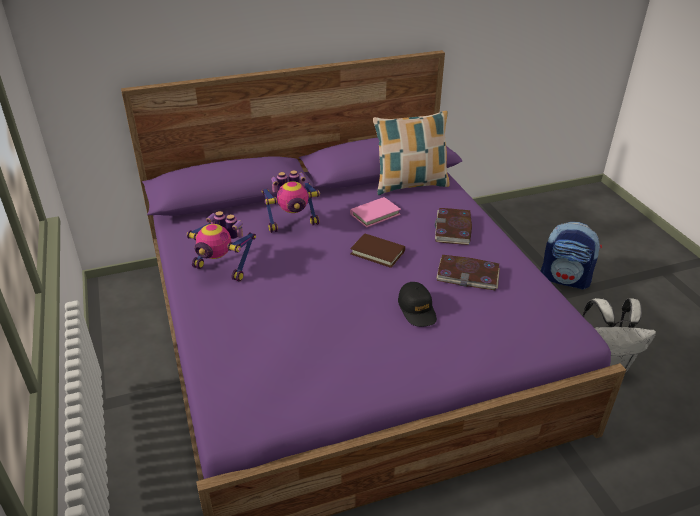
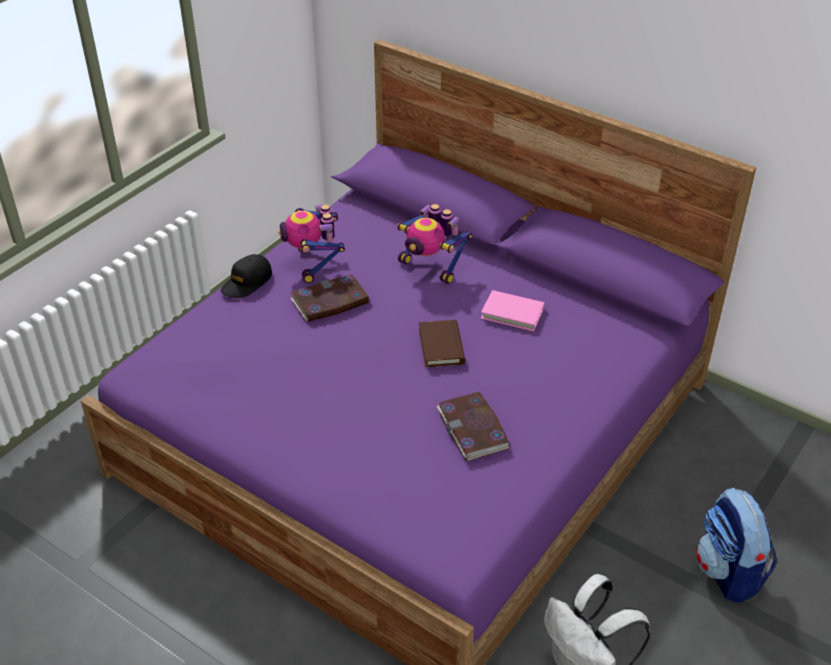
camera: 55 degrees right, 5 degrees up
pillow [373,111,449,195] -> none
black cap [398,282,437,327] -> black cap moved to [221,254,272,298]
book [435,208,472,245] -> book moved to [290,274,369,322]

